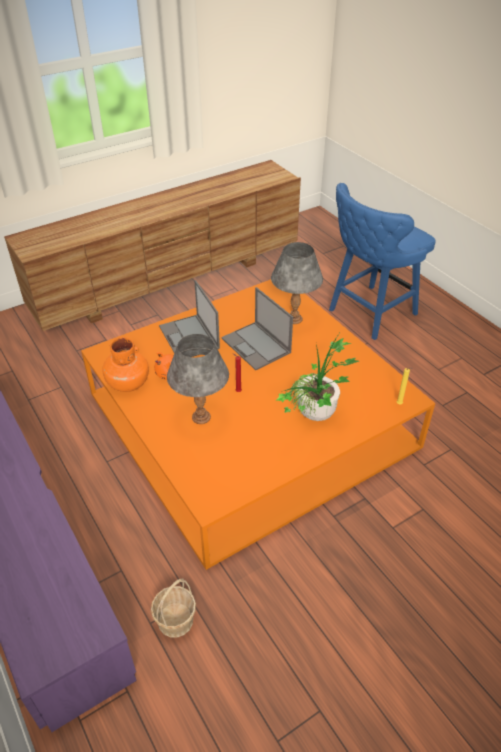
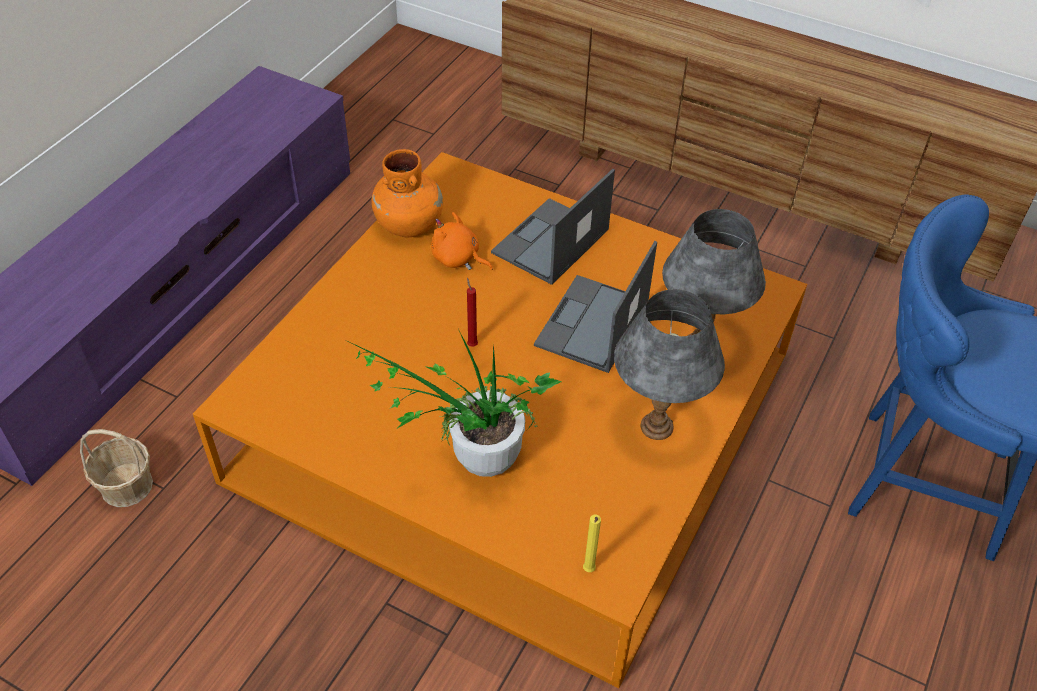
camera: 60 degrees right, 5 degrees up
grey table lamp [167,334,229,424] -> grey table lamp moved to [614,289,725,440]

